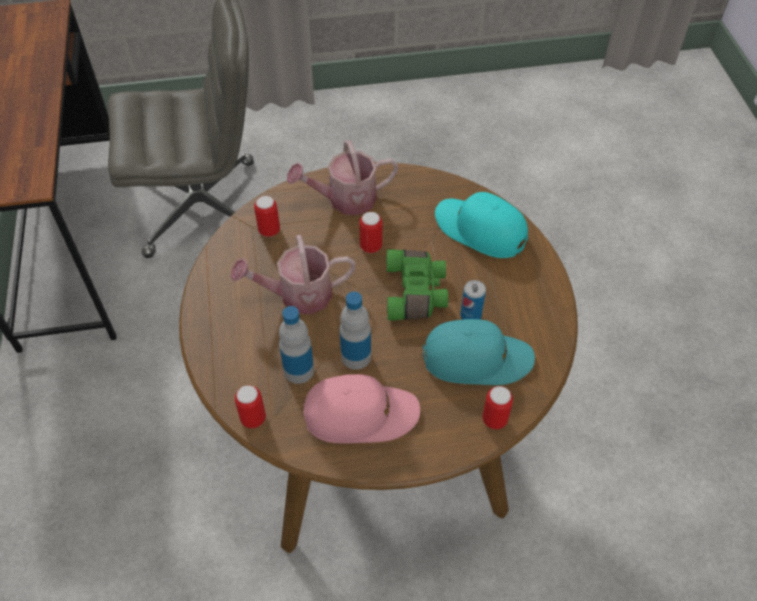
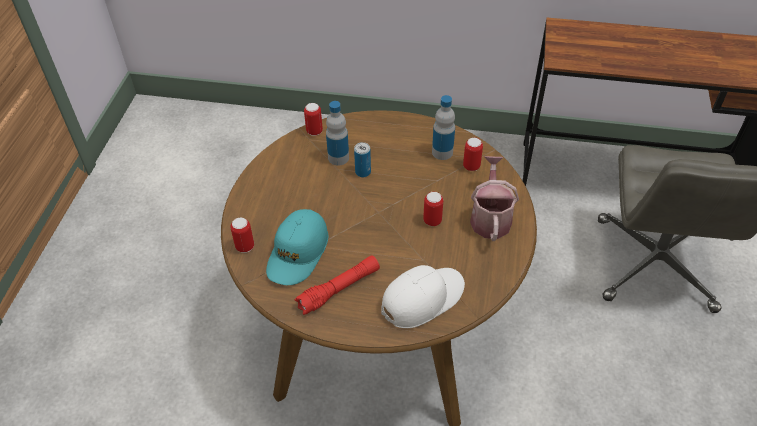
camera: 110 degrees right, 5 degrees down
watering can [230,235,355,314] -> none
pink cap [303,374,420,444] -> none
bottle [339,292,371,370] -> bottle moved to [432,95,455,160]
green binoculars [386,249,448,320] -> none
turquoise cap [435,192,528,258] -> white cap [381,265,465,328]
can [460,280,486,320] -> can moved to [354,142,371,177]
none -> red flashlight [295,255,380,315]

